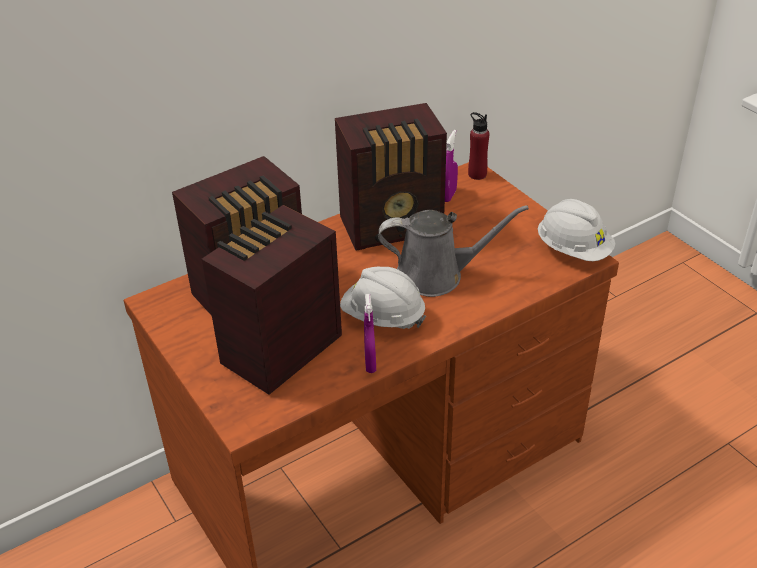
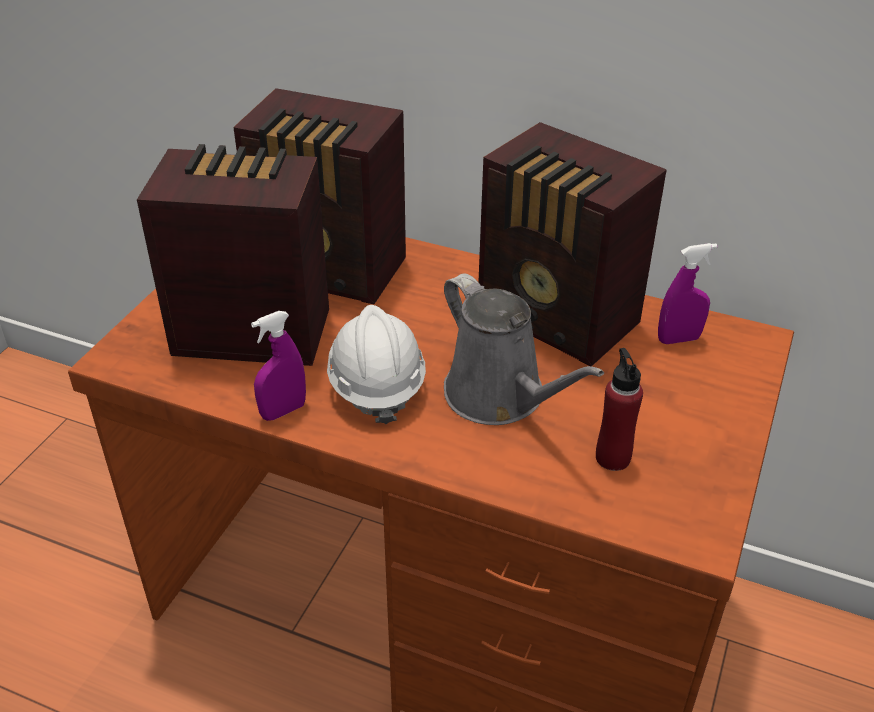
camera: 55 degrees right, 0 degrees up
red bottle [468,112,489,180] -> red bottle moved to [596,348,643,471]
white hard hat [538,199,615,261] -> none

